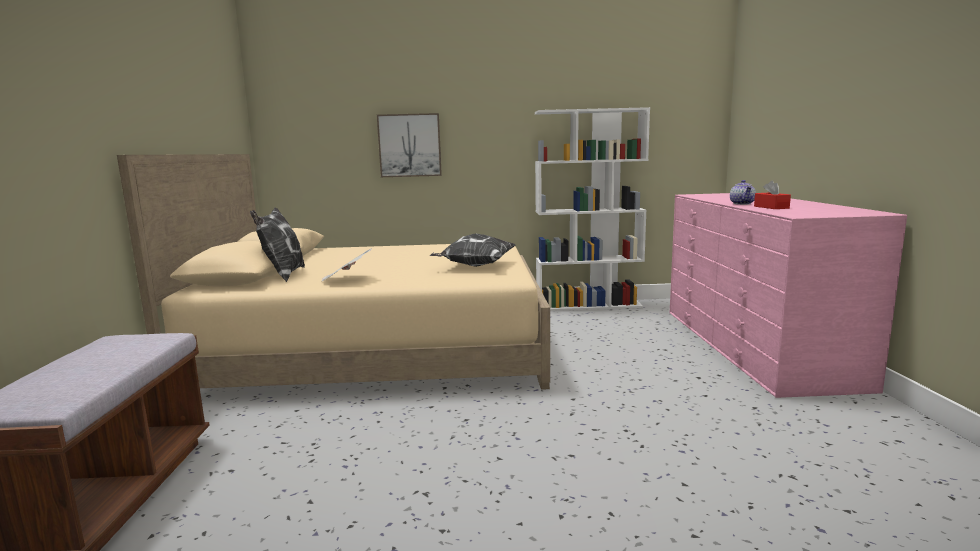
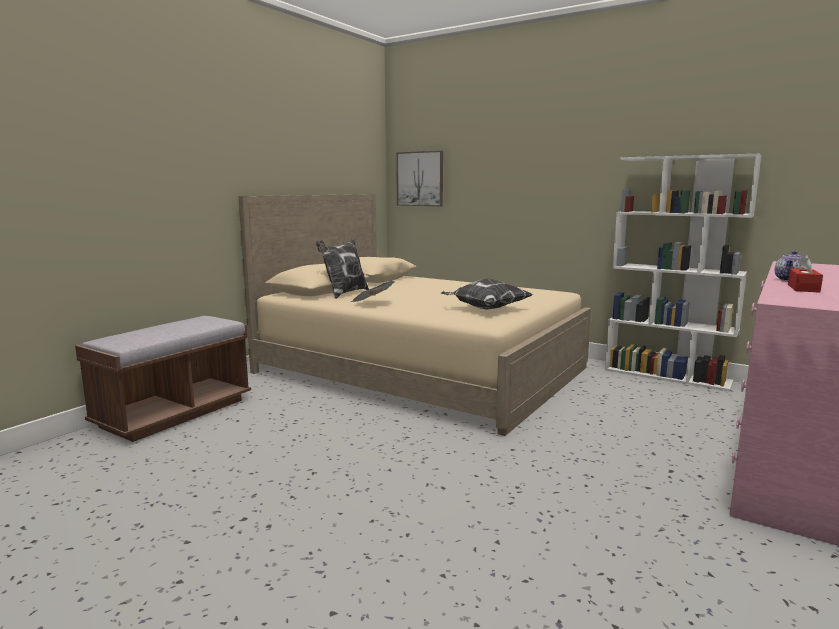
camera: 35 degrees right, 0 degrees up
picture [377,113,442,177] -> picture moved to [396,151,443,206]

